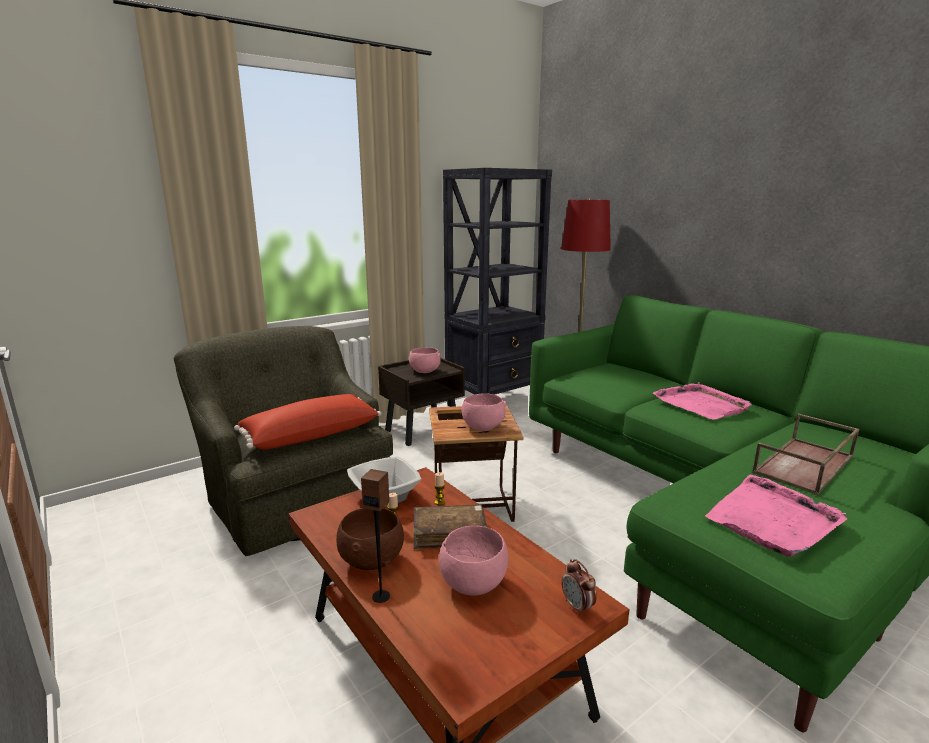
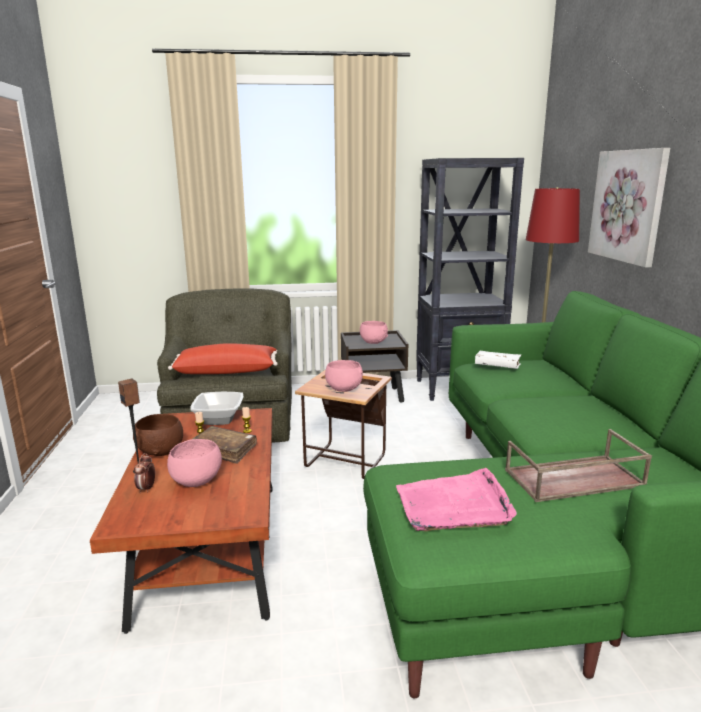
camera: 30 degrees right, 0 degrees up
alarm clock [562,559,597,616] -> alarm clock moved to [134,453,155,493]
pink tray [653,382,752,420] -> none
none -> white book [475,351,521,369]
none -> picture [588,148,670,268]

